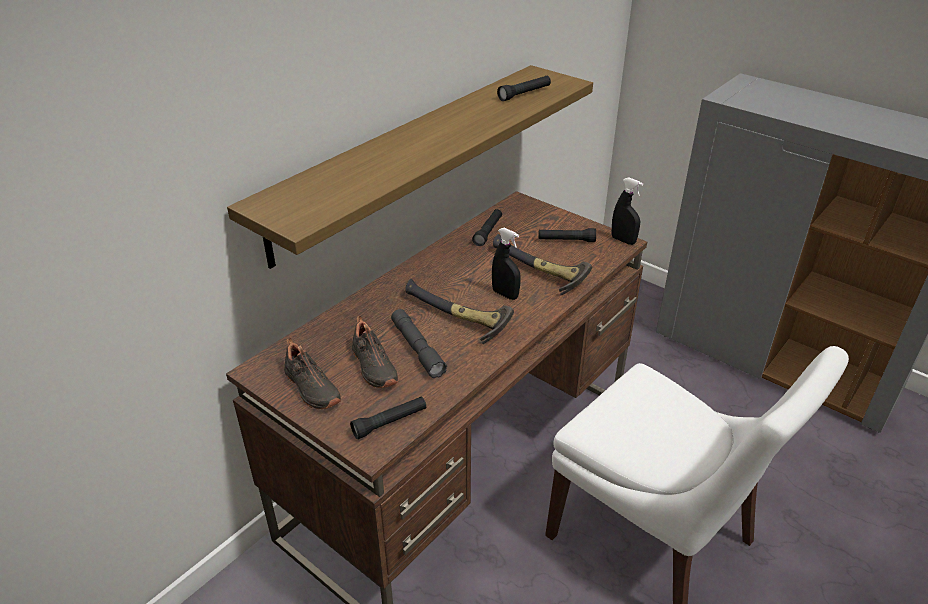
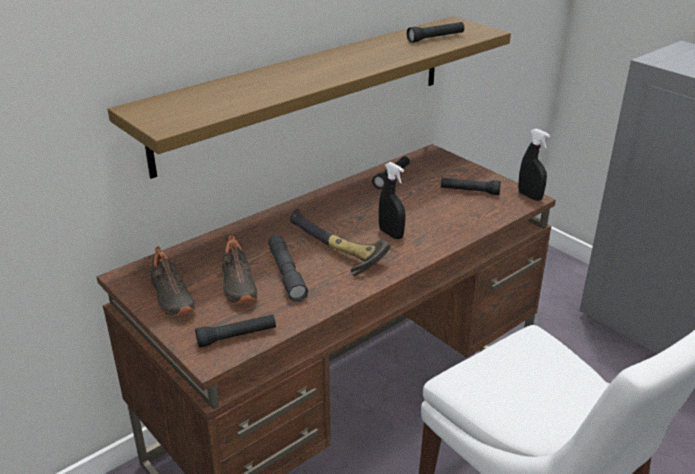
camera: 10 degrees right, 5 degrees down
hammer [493,234,592,295] -> none

